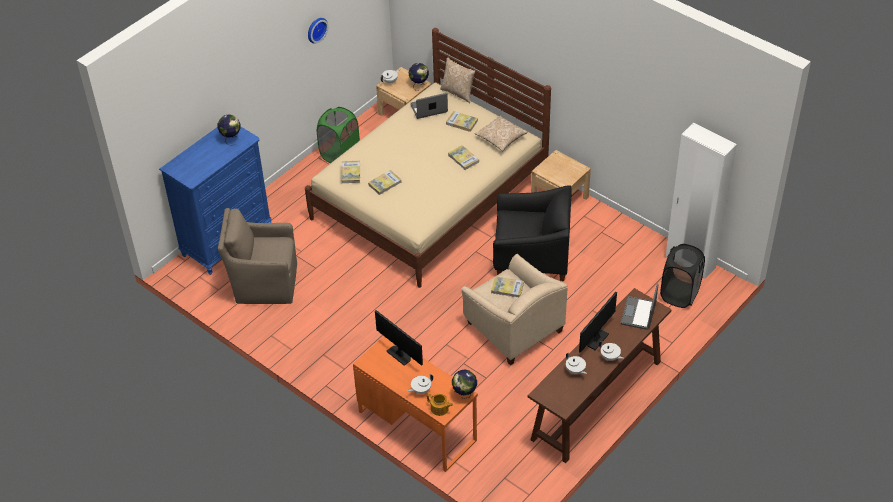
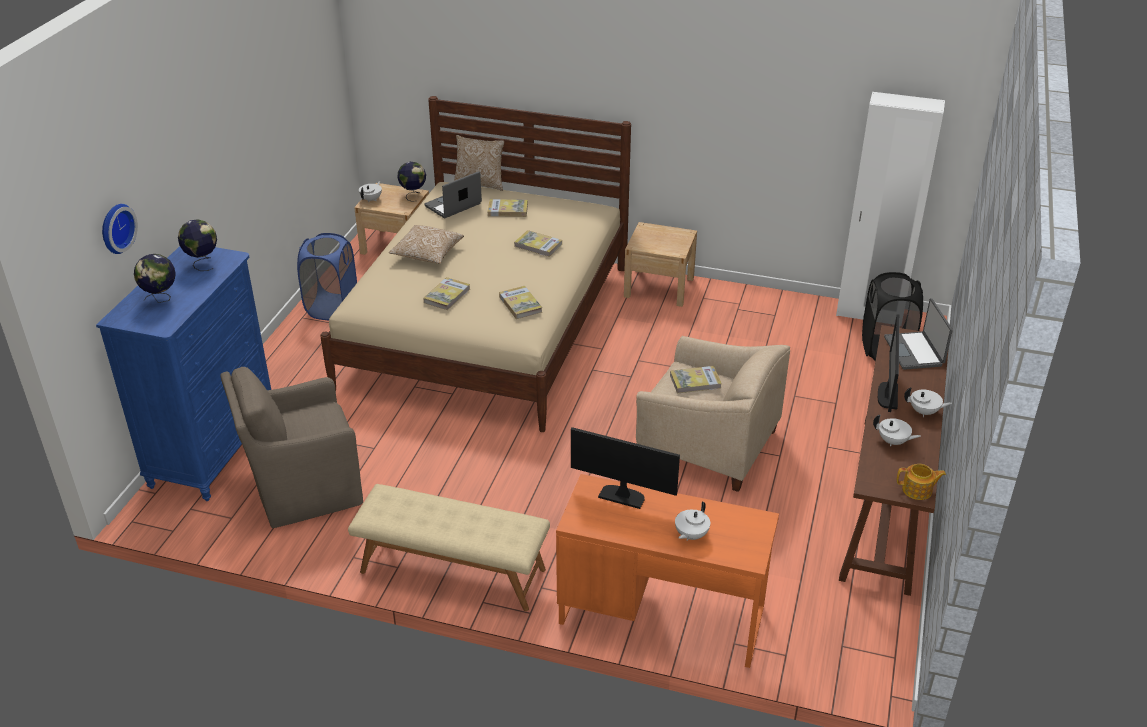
camera: 25 degrees left, 10 degrees down
wall clock [308,18,329,43] -> wall clock moved to [102,204,138,254]
green laundry basket [317,107,360,163] -> blue laundry basket [297,233,357,320]
book [341,161,360,183] -> book moved to [499,286,542,319]
teapot [427,394,453,416] -> teapot moved to [897,464,946,500]
globe [452,369,477,399] -> globe moved to [134,254,176,303]
pillow [475,115,528,152] -> pillow moved to [389,225,464,264]
black armchair [493,185,572,281] -> none
none -> beige bench [348,484,550,611]

